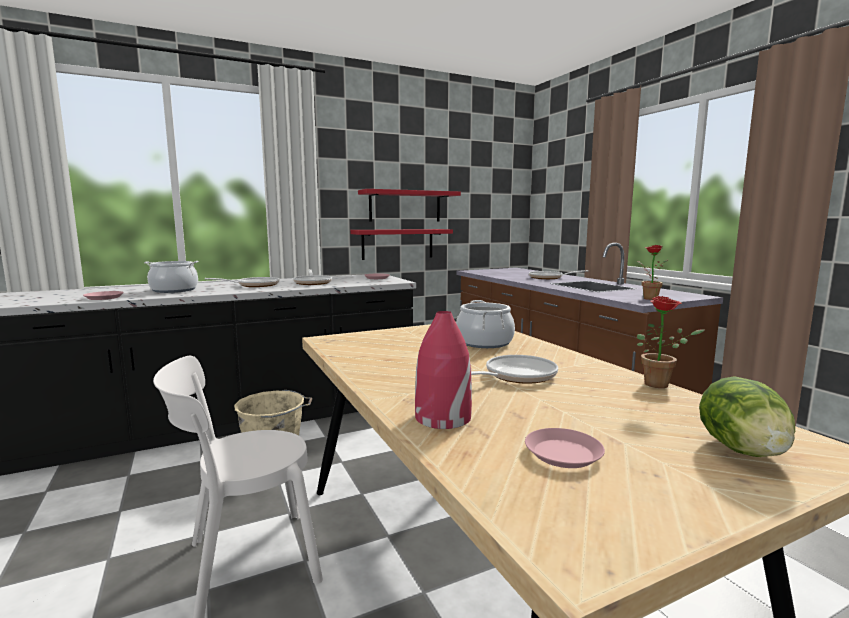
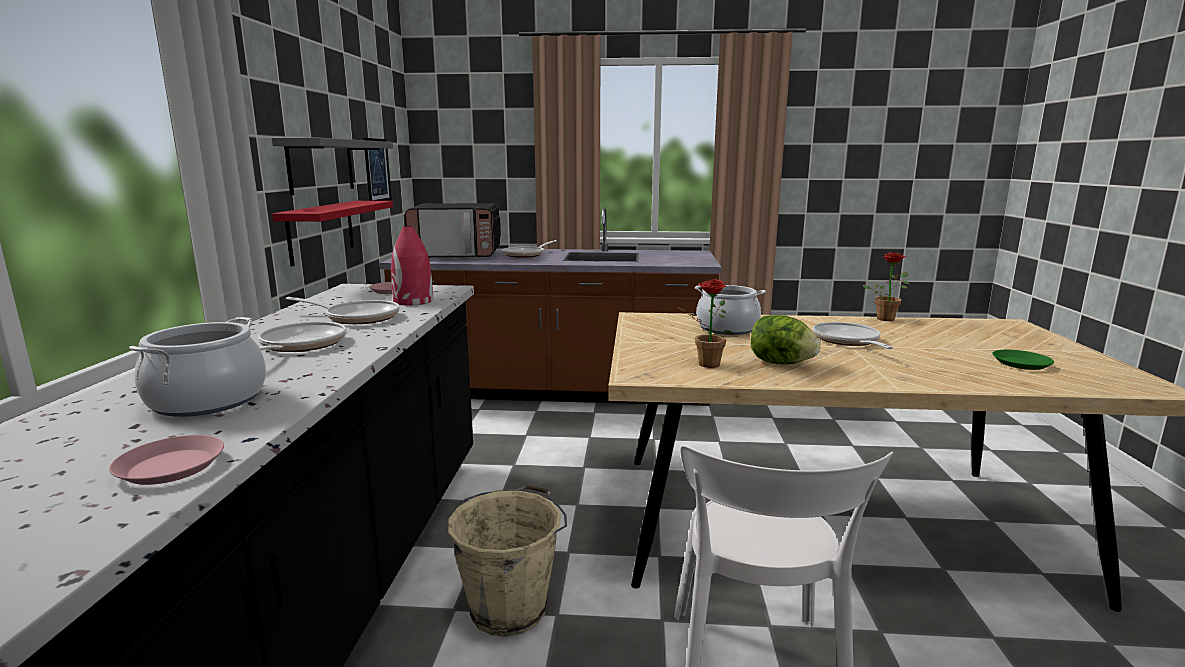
camera: 60 degrees left, 5 degrees up
red shelf [358,189,461,221] -> grey shelf [272,138,393,195]
red vase [415,311,472,429] -> red vase moved to [391,226,433,305]
pink plate [525,428,605,468] -> green plate [992,350,1054,370]
potted plant [637,245,668,300] -> potted plant moved to [677,279,733,368]
lettuce [699,376,795,457] -> lettuce moved to [751,315,821,365]
none -> picture [363,138,392,201]
none -> microwave [405,203,501,258]

